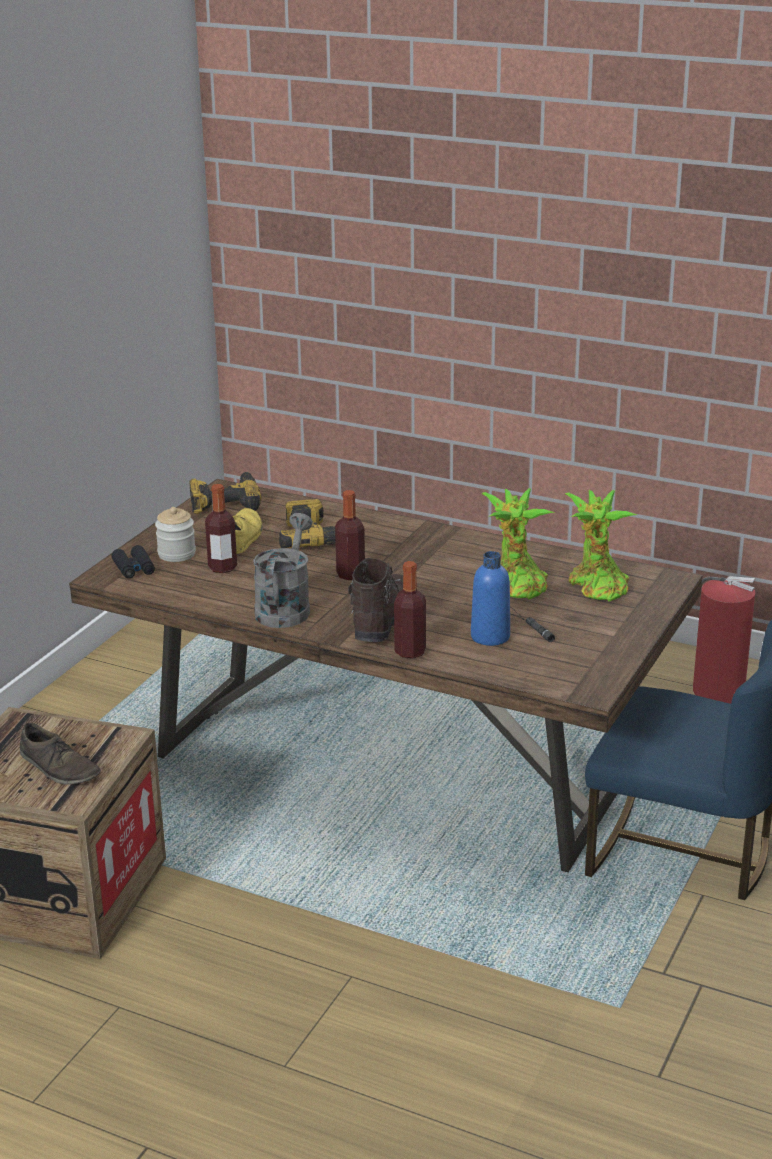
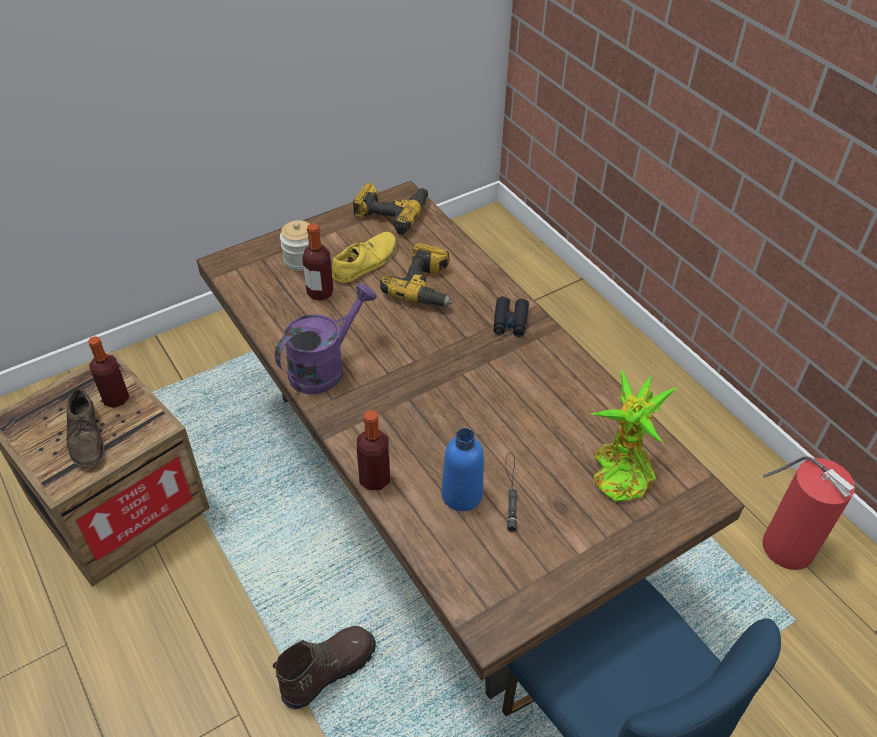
camera: 30 degrees right, 20 degrees up
black binoculars [111,545,155,579] -> black binoculars moved to [494,297,529,337]
grey watering can [253,513,313,628] -> purple watering can [275,283,377,394]
bottle [335,490,365,580] -> bottle moved to [88,336,130,408]
brown boot [348,558,403,642] -> brown boot moved to [273,626,376,709]
potted plant [481,488,554,600] -> none

